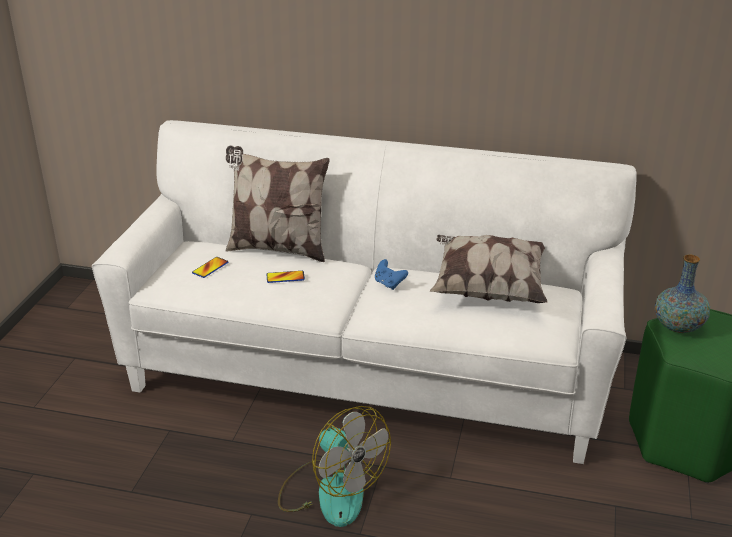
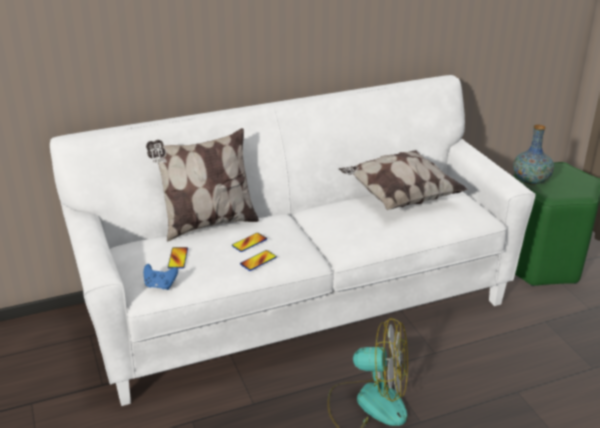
camera: 35 degrees left, 0 degrees up
blue game controller [375,259,408,290] -> blue game controller moved to [144,264,178,290]
none -> phone [240,250,277,271]

